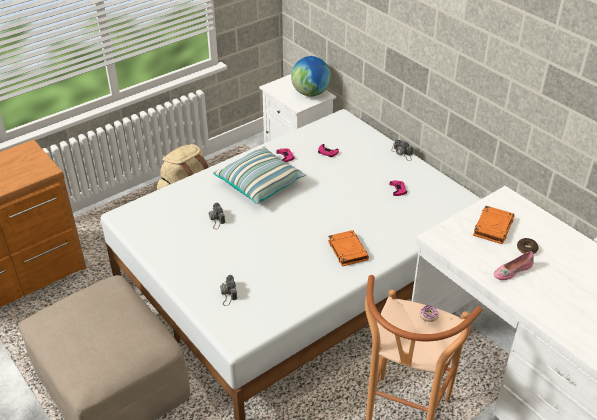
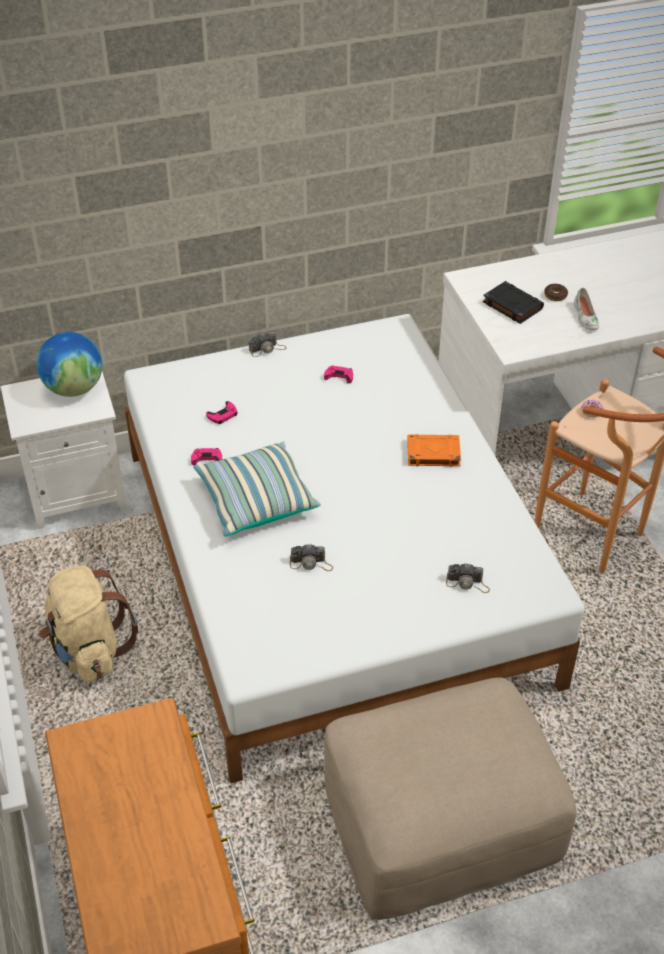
camera: 70 degrees left, 5 degrees up
orange book [473,205,514,244] -> black book [483,281,544,324]
pink shoe [494,251,534,280] -> white shoe [574,288,599,330]

